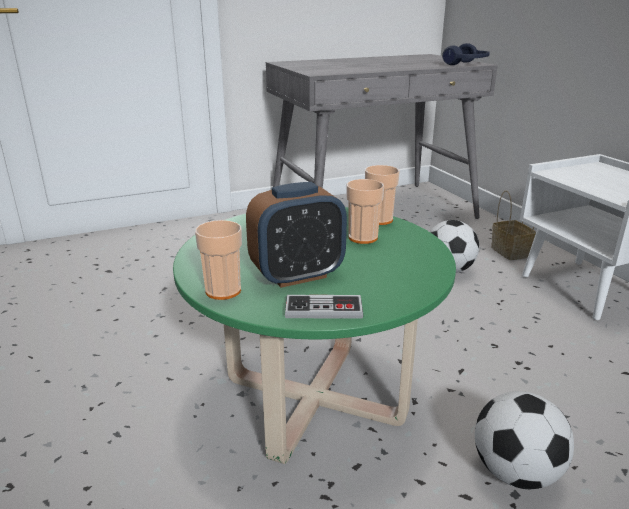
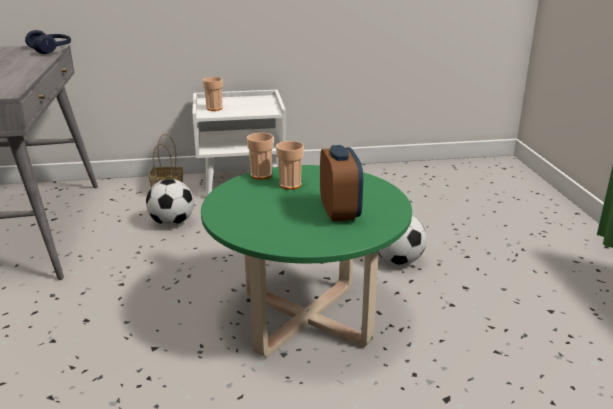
camera: 75 degrees left, 0 degrees up
cup [195,220,242,300] -> cup moved to [203,77,223,111]
game controller [285,295,364,319] -> none

